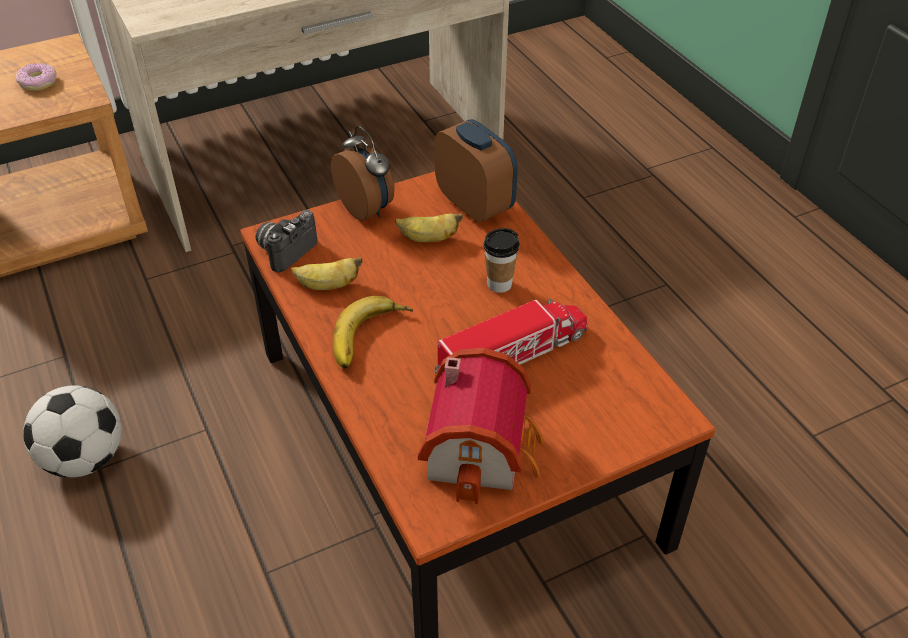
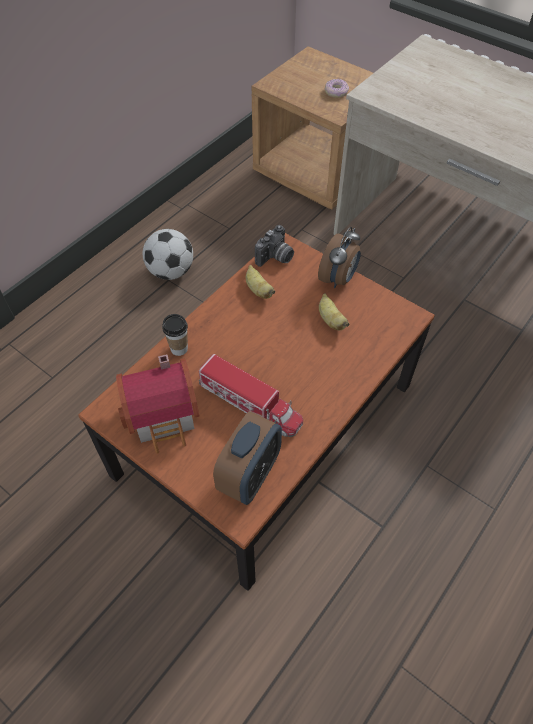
camera: 65 degrees right, 10 degrees up
camera [255,210,317,272] -> camera turned 120 degrees clockwise [255,225,294,267]
banana [333,296,413,369] -> none
alarm clock [434,119,518,223] -> alarm clock moved to [213,411,282,505]
cup [484,228,519,293] -> cup moved to [162,314,188,356]

